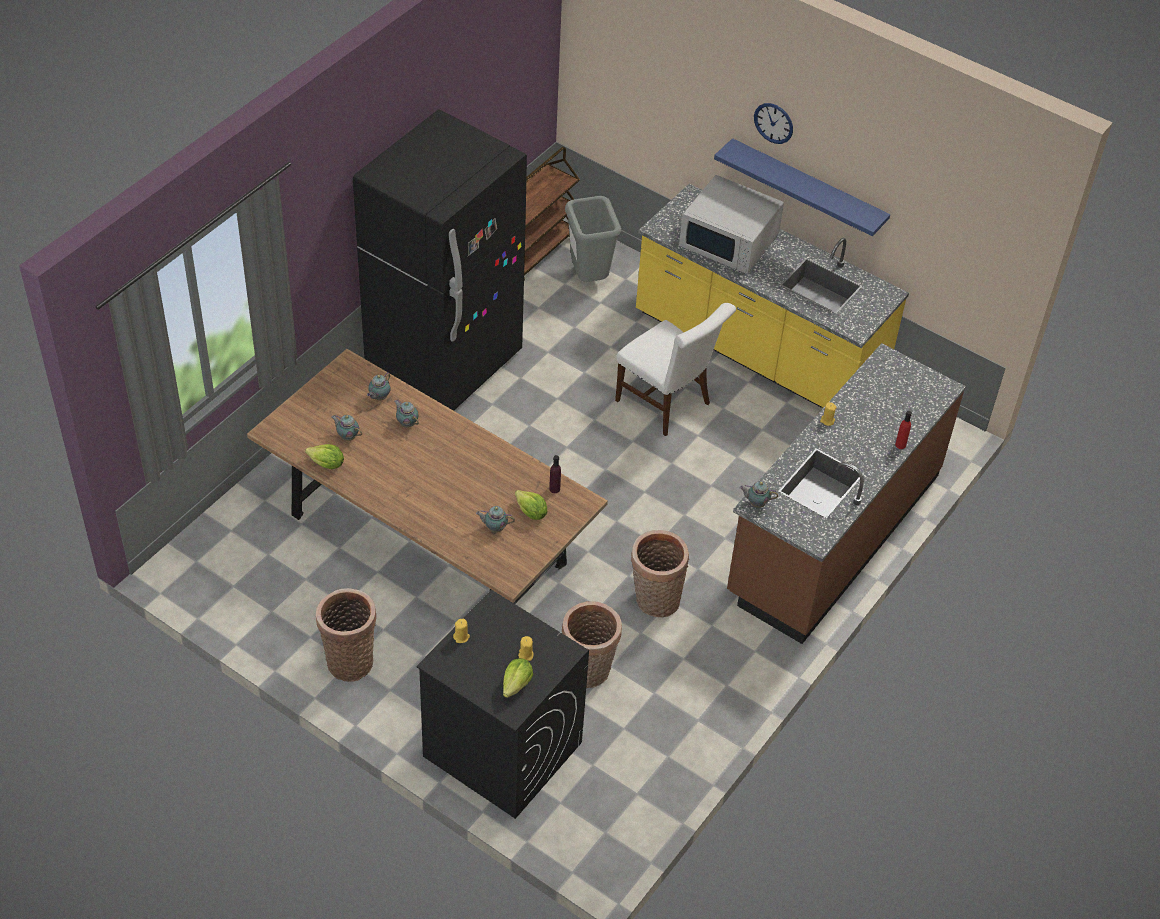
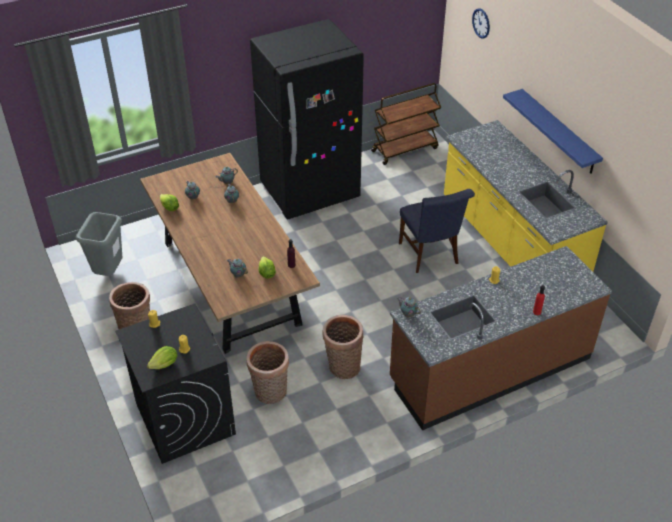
camera: 30 degrees right, 5 degrees down
grey trash can [565,196,621,282] -> grey trash can moved to [76,212,122,276]
white chair [615,303,736,436] -> blue chair [399,189,475,273]
white microwave [679,175,784,274] -> none
wall clock [754,103,793,144] -> wall clock moved to [472,8,490,38]

